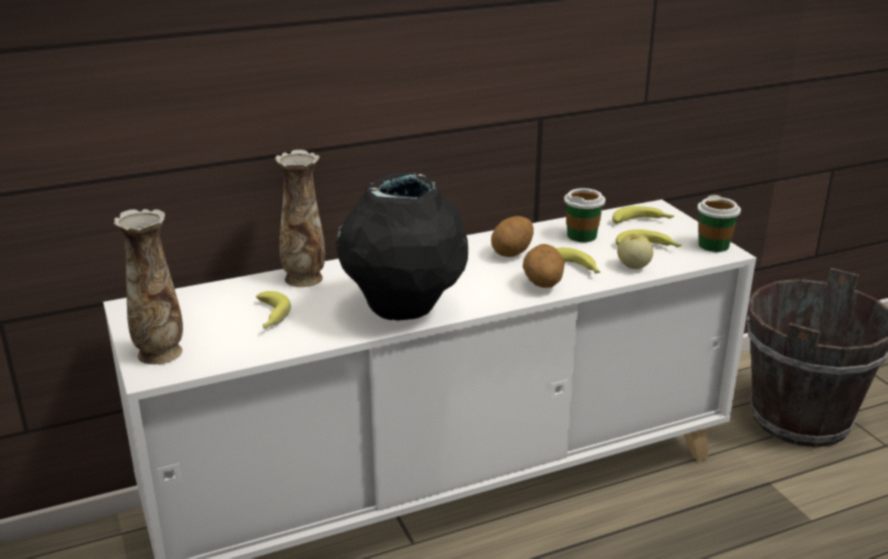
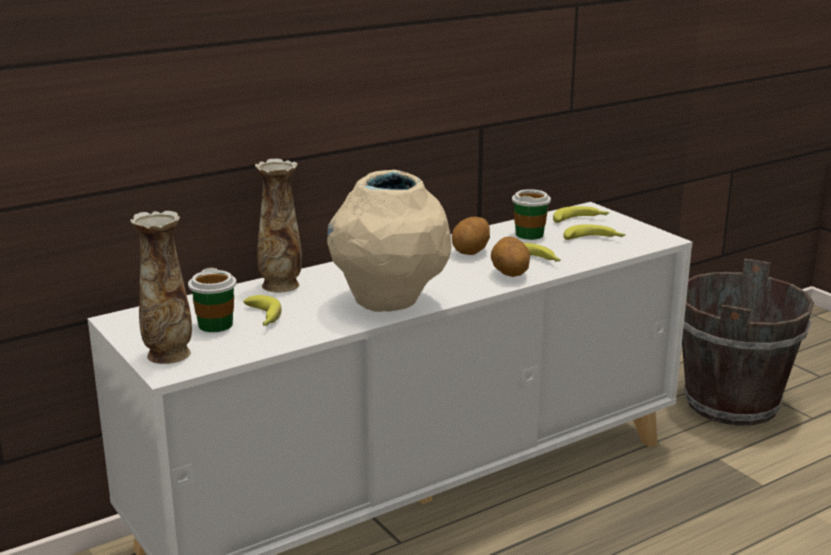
camera: 10 degrees left, 5 degrees down
black vase [337,172,468,320] -> beige vase [327,170,452,312]
apple [617,234,653,269] -> none
cup [697,195,741,252] -> cup moved to [188,268,237,332]

